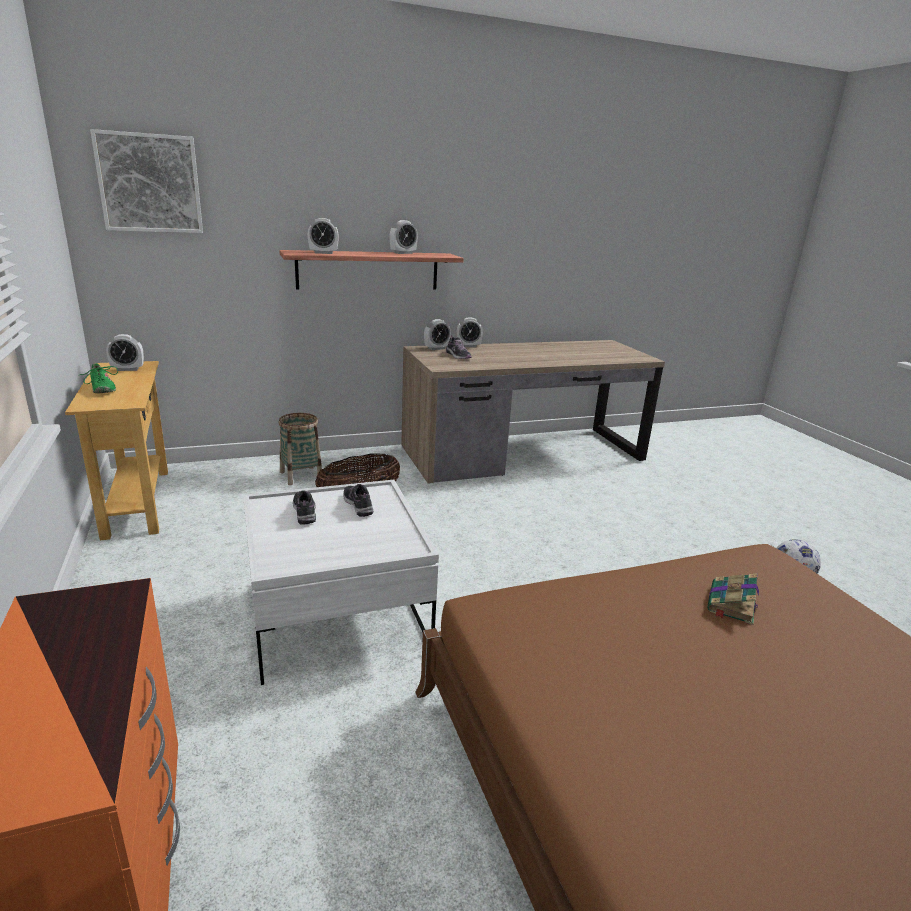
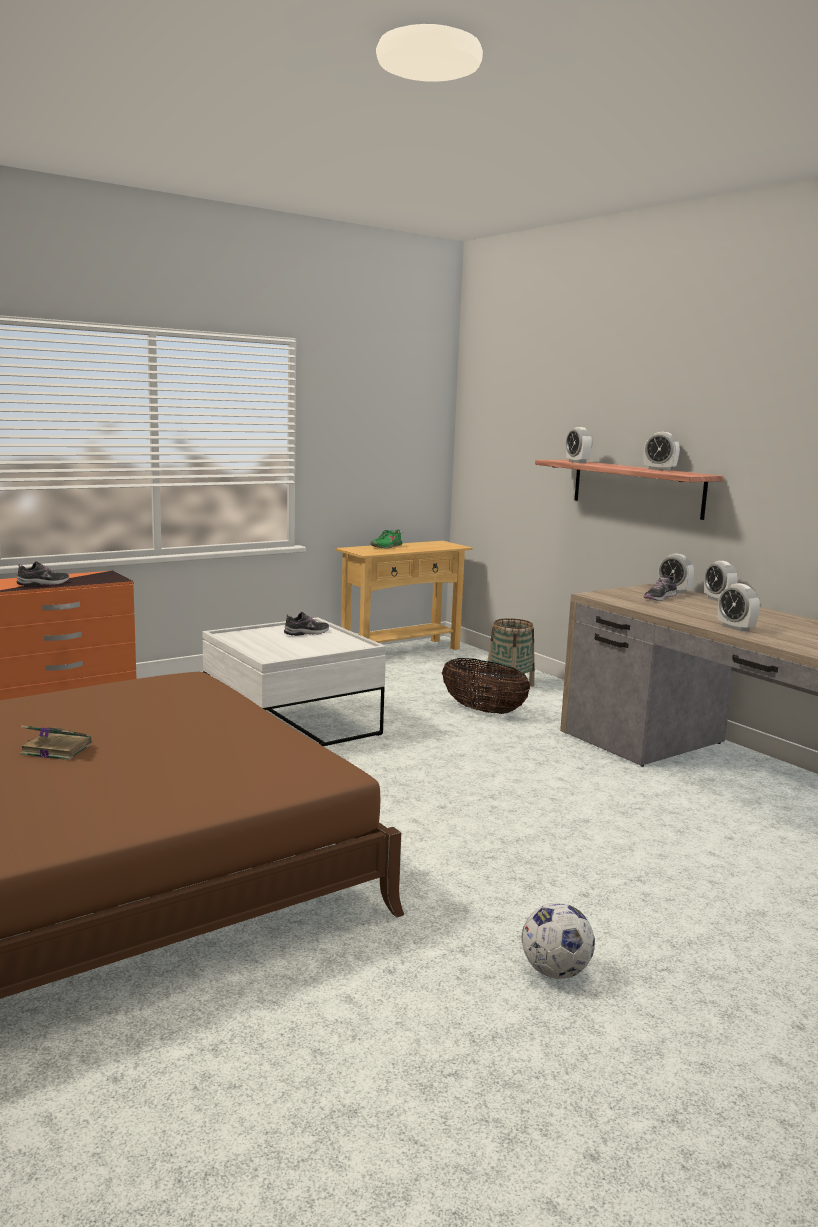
camera: 75 degrees right, 10 degrees down
picture [90,129,203,233] -> none
alarm clock [106,334,144,371] -> alarm clock moved to [718,583,760,632]
shoe [343,484,373,517] -> shoe moved to [17,561,69,586]
book [707,573,759,625] -> book moved to [20,725,91,760]

